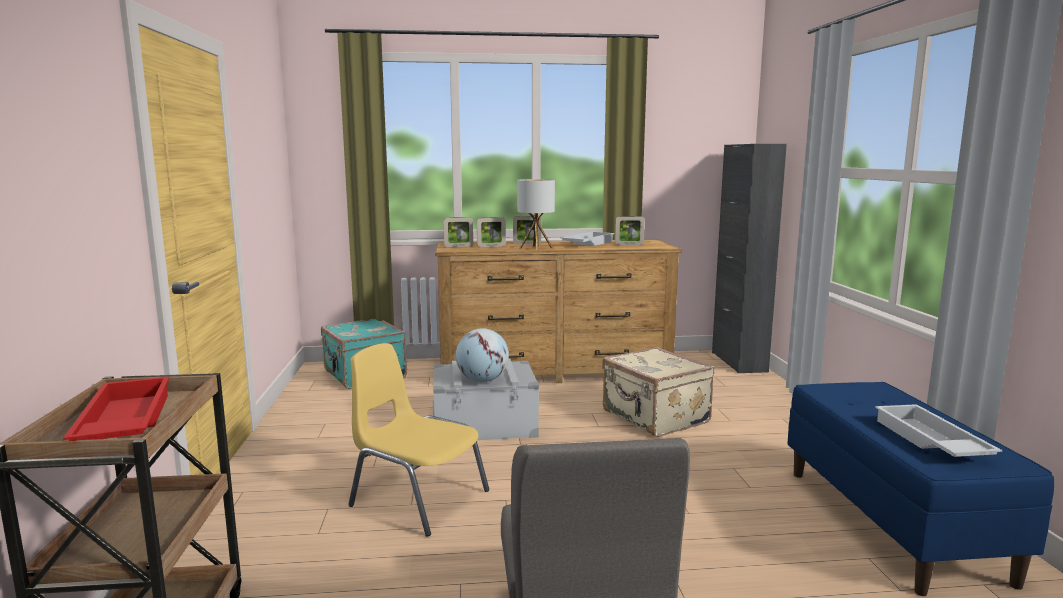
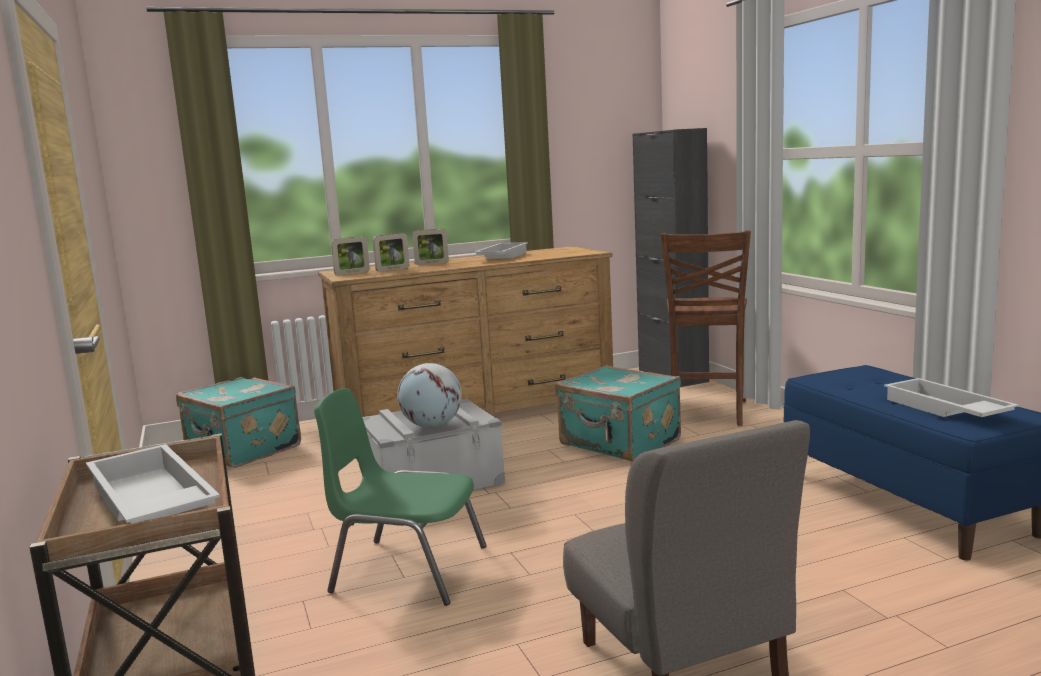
camera: 15 degrees left, 0 degrees up
red tray [63,376,169,441] -> white tray [86,444,220,524]
yellow chair [348,343,489,537] -> green chair [314,388,487,606]
table lamp [517,179,555,250] -> none
beige suitcase [602,347,714,437] -> turquoise suitcase [555,365,681,462]
picture frame [615,216,645,245] -> none
none -> brown chair [661,230,751,426]

